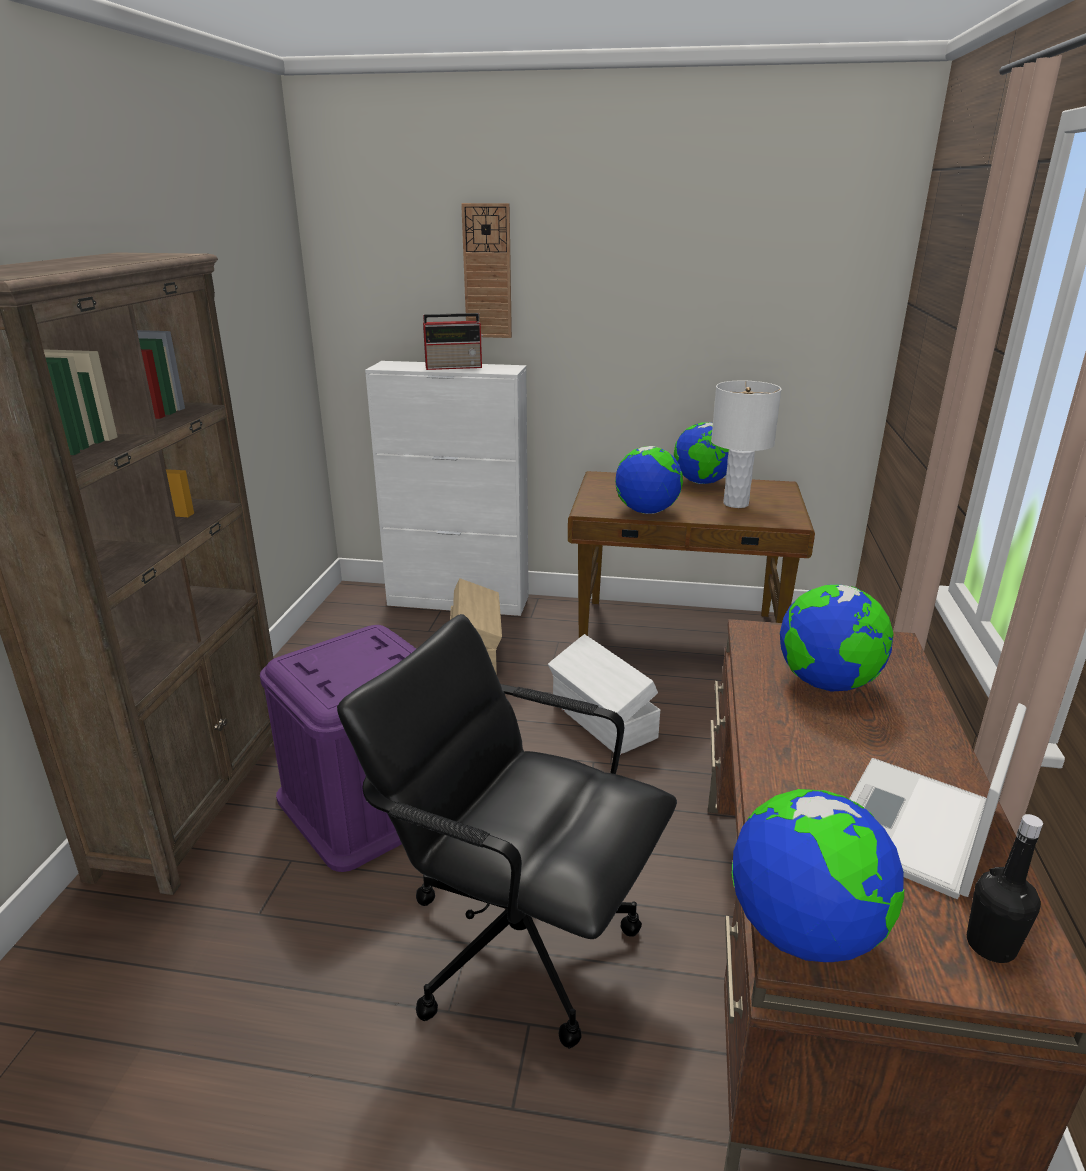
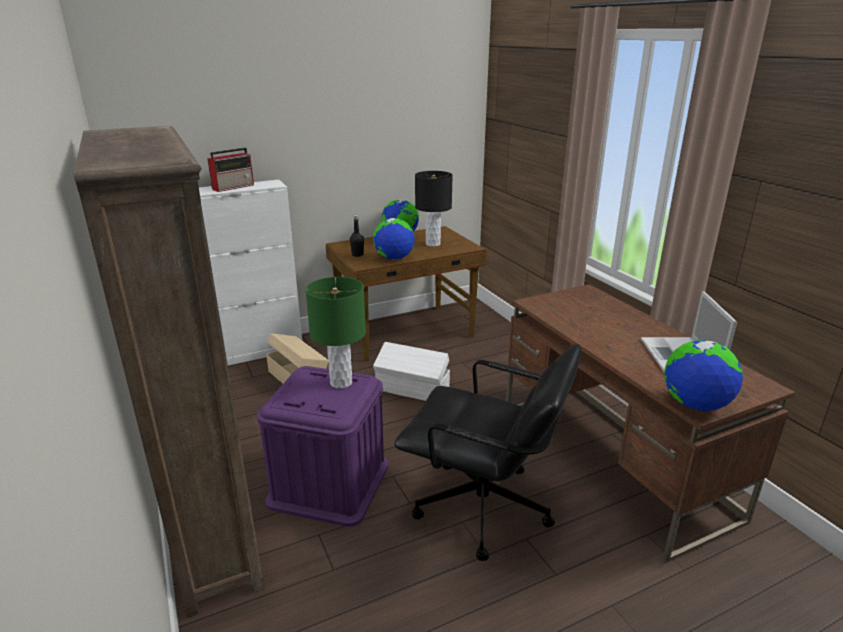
camera: 35 degrees left, 0 degrees up
black office chair [337,614,677,1049] -> black office chair turned 150 degrees counterclockwise [394,344,582,561]
wall clock [461,203,512,338] -> none
white table lamp [711,381,781,508] -> black table lamp [415,171,453,247]
globe [780,584,894,692] -> none
black bottle [967,814,1043,963] -> black bottle moved to [350,215,364,257]
none -> green table lamp [306,277,366,389]

